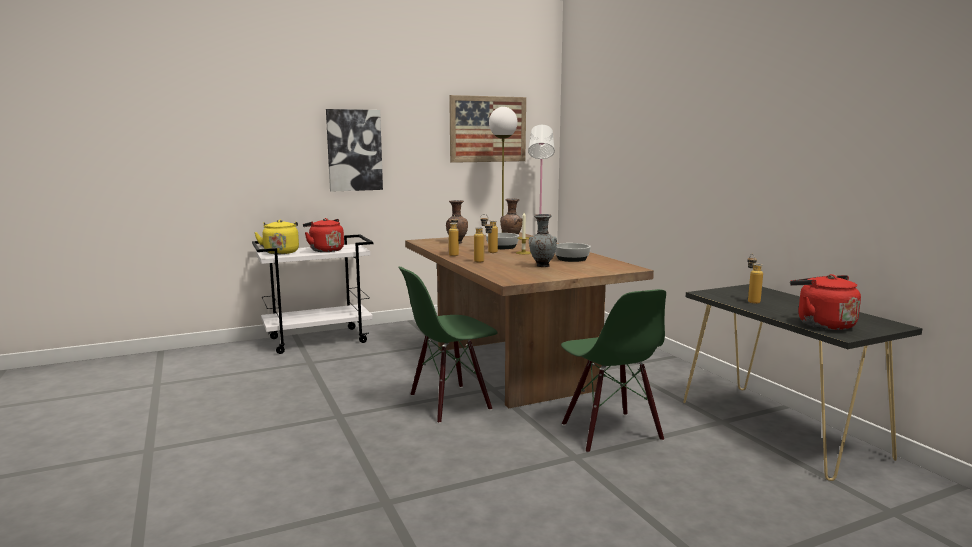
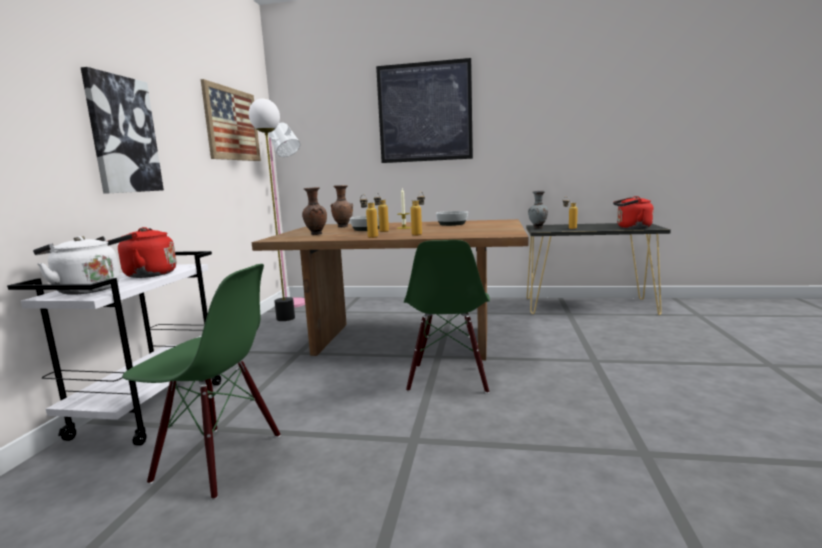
camera: 55 degrees left, 0 degrees up
yellow kettle [254,220,299,254] -> white kettle [33,236,120,295]
grey vase [529,214,557,267] -> grey vase moved to [528,191,548,229]
green chair [561,289,666,453] -> green chair moved to [122,264,281,500]
none -> picture [376,58,473,163]

